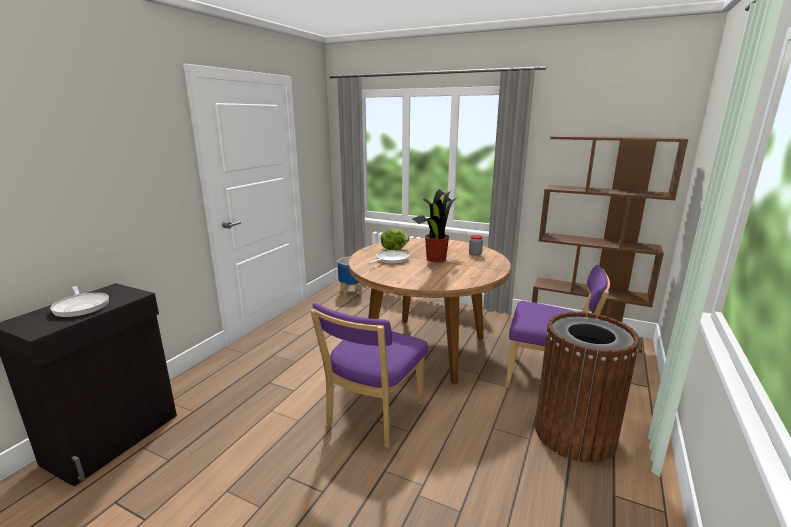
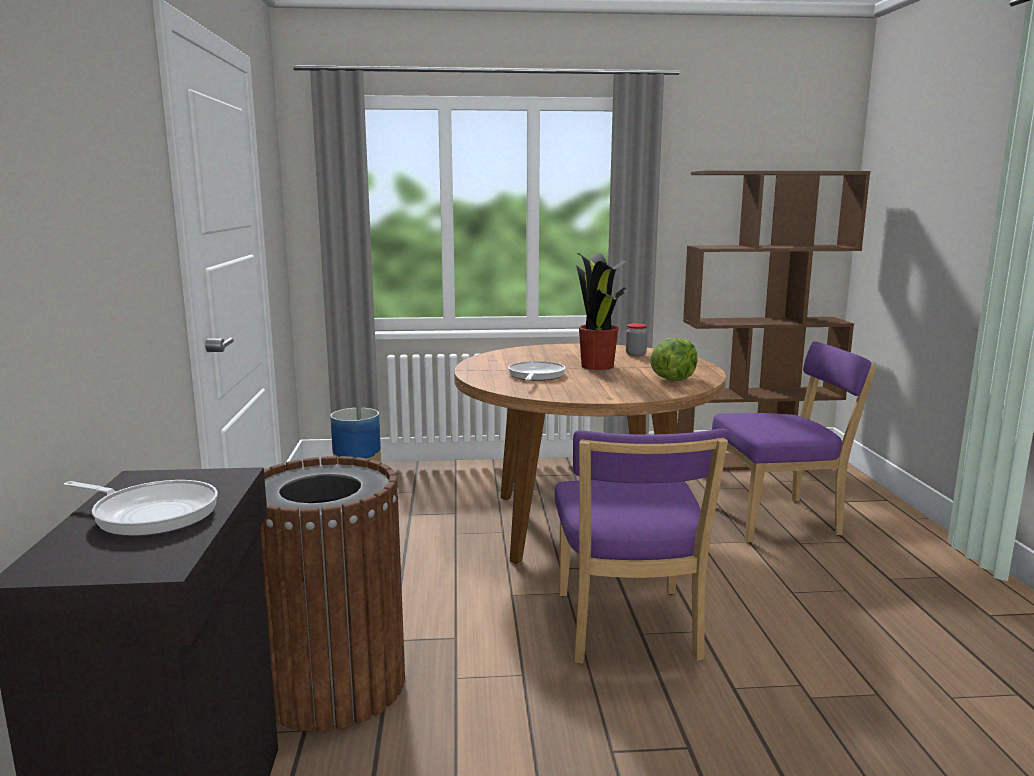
camera: 30 degrees left, 5 degrees down
lettuce [381,228,409,250] -> lettuce moved to [650,338,698,381]
brown trash can [535,312,640,463] -> brown trash can moved to [259,456,405,732]

